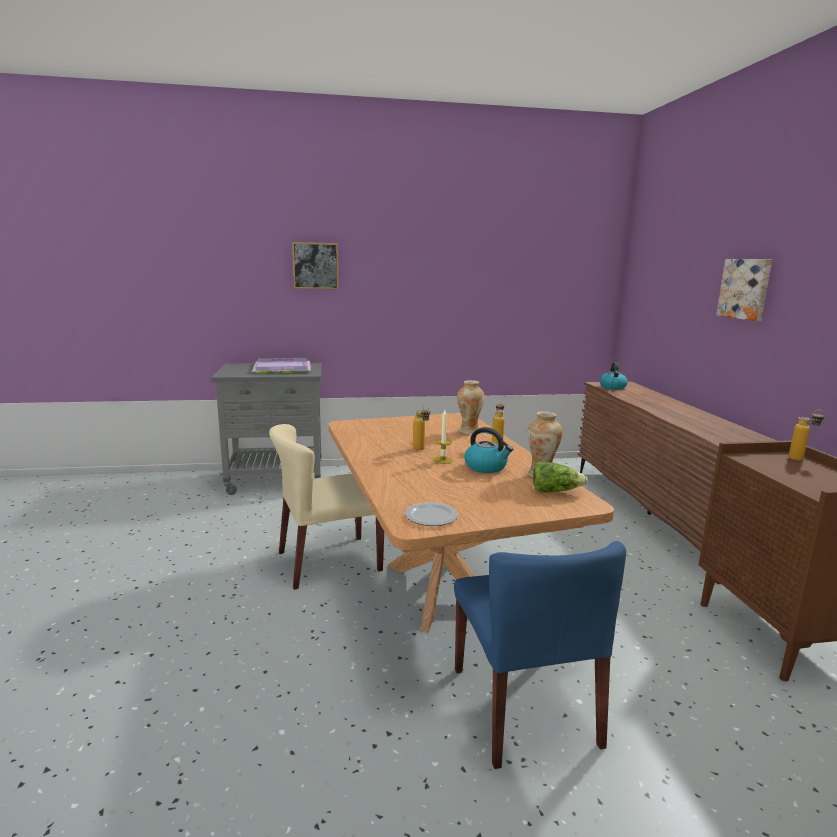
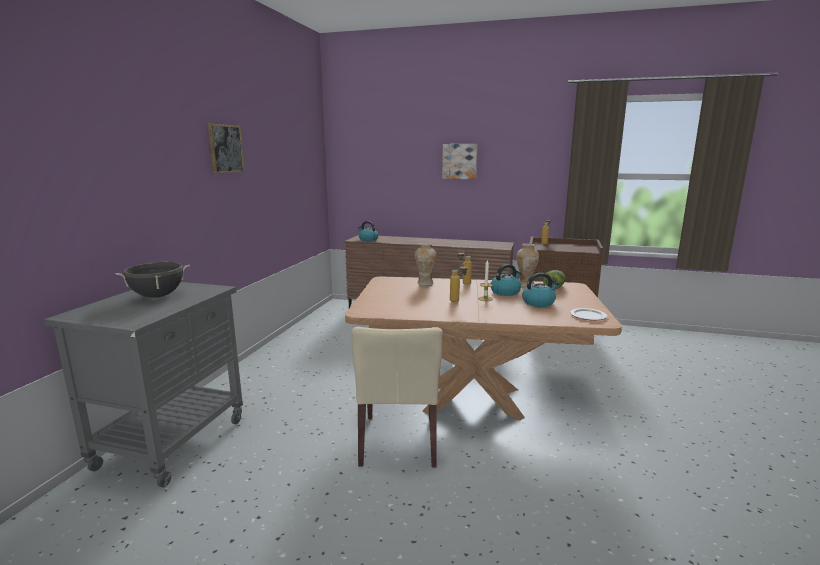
camera: 65 degrees left, 0 degrees up
purple tray [252,358,311,374] -> black cooking pot [115,262,190,298]
picture [292,242,339,289] -> picture moved to [208,124,244,174]
blue chair [454,541,626,769] -> none
none -> kettle [522,273,559,307]

